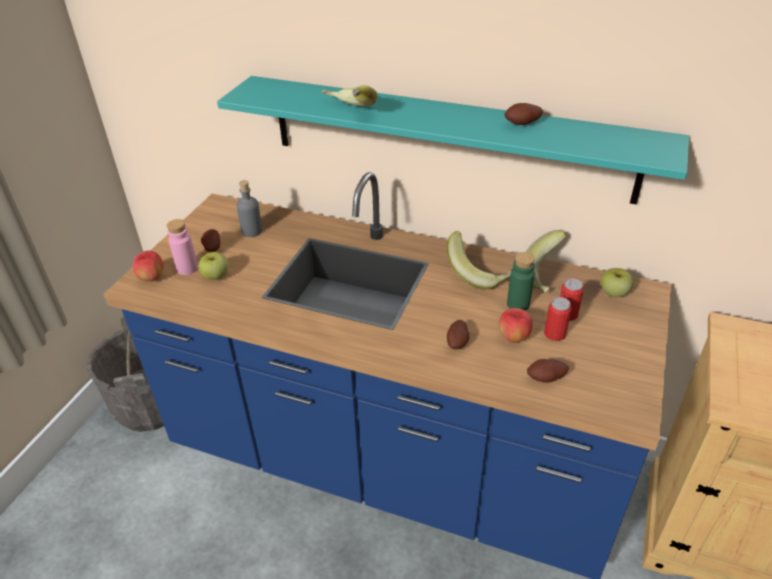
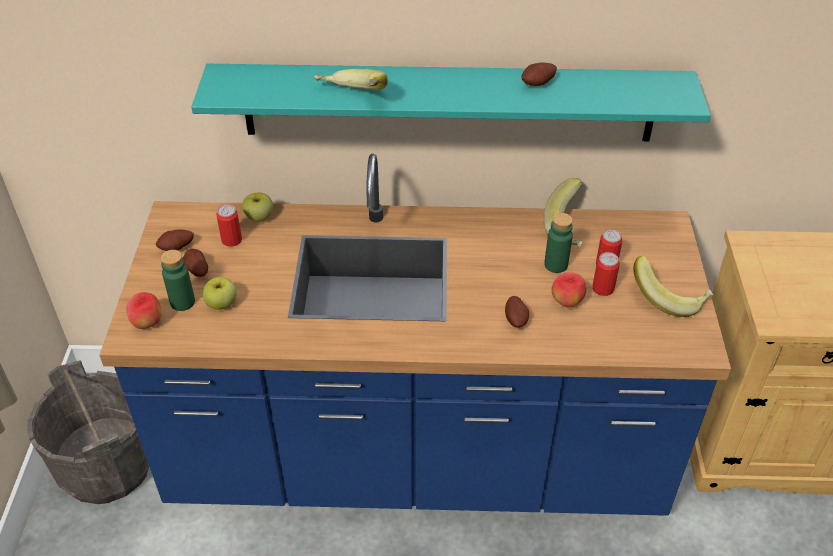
camera: 20 degrees left, 5 degrees up
pink bottle [167,219,198,275] -> green bottle [161,250,195,311]
grey bottle [237,180,262,237] -> can [216,204,242,247]
banana [447,231,511,290] -> banana moved to [633,256,714,317]
potato [527,359,569,383] -> potato moved to [156,230,194,251]
apple [601,268,633,297] -> apple moved to [242,192,273,222]

